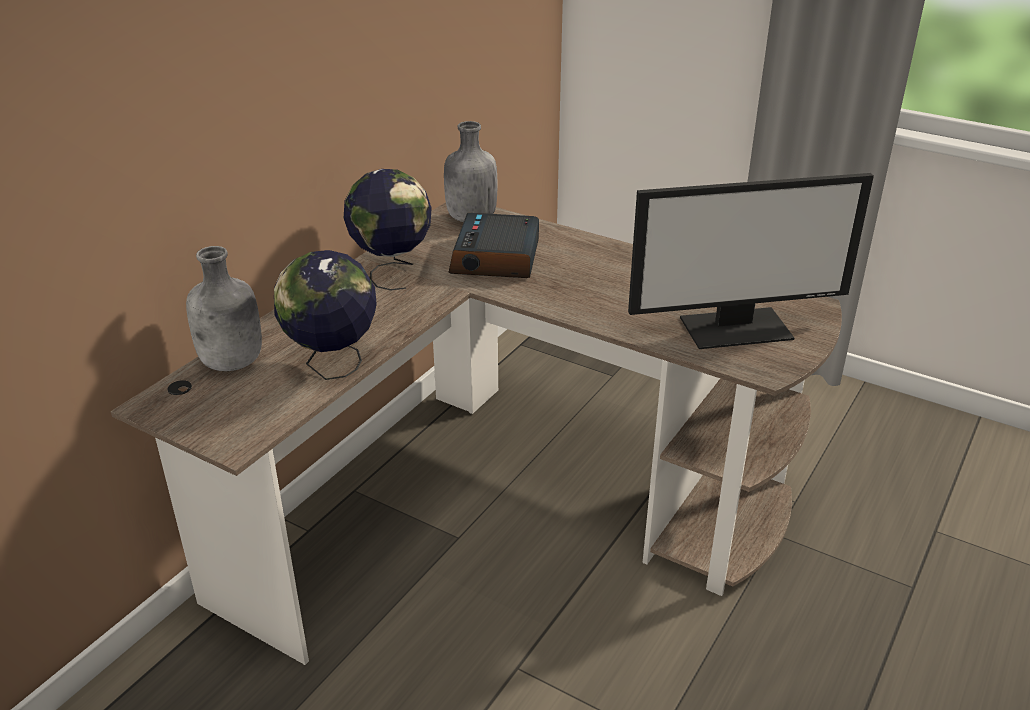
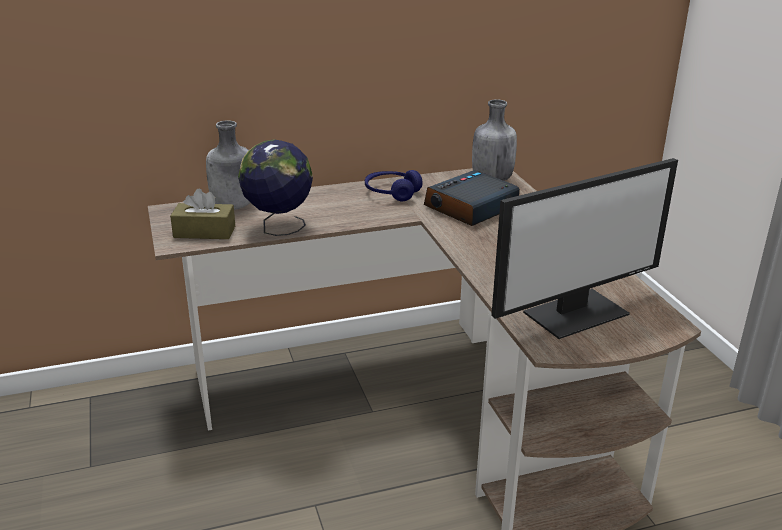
camera: 40 degrees right, 5 degrees down
globe [344,169,432,290] -> blue headphones [365,170,423,201]
monitor [628,173,874,349] -> monitor turned 60 degrees counterclockwise [491,158,678,339]
none -> brown tissue box [170,188,235,239]

